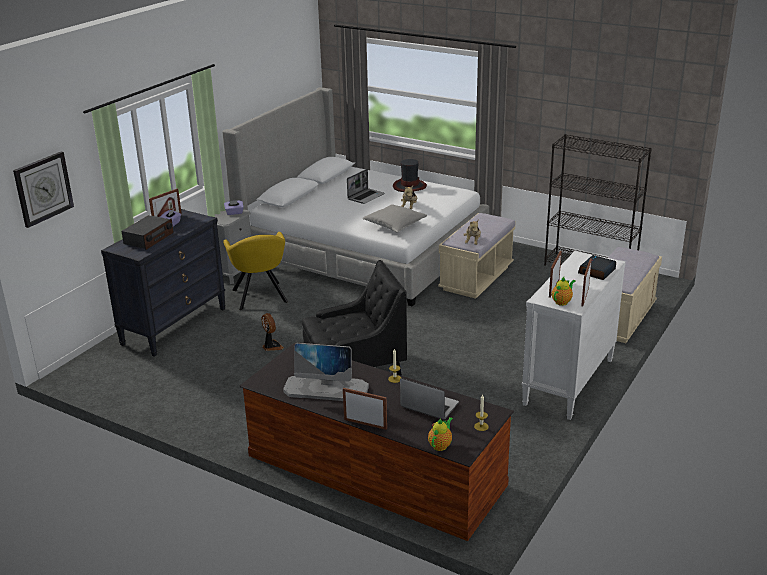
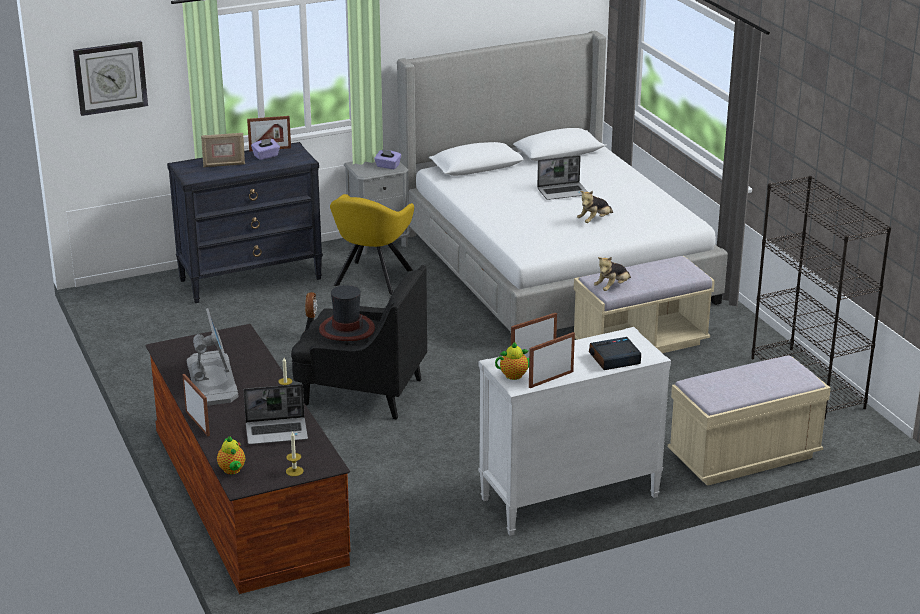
camera: 35 degrees right, 0 degrees up
radio [121,215,174,250] -> picture frame [201,133,245,168]
monitor [283,343,369,401] -> monitor turned 150 degrees counterclockwise [187,308,239,406]
grey pillow [362,204,427,233] -> none
hat [393,159,427,192] -> hat moved to [319,285,375,341]
laptop [400,378,459,420] -> laptop turned 105 degrees clockwise [243,384,308,445]
teapot [428,417,453,451] -> teapot turned 90 degrees clockwise [217,436,245,474]

